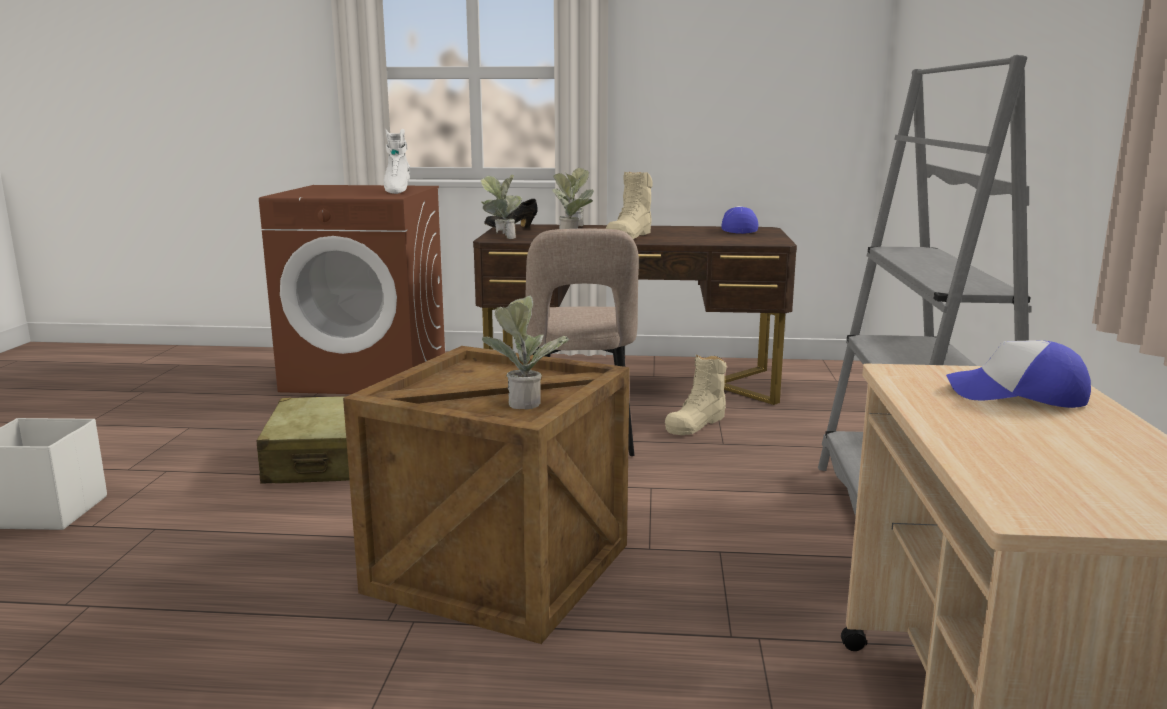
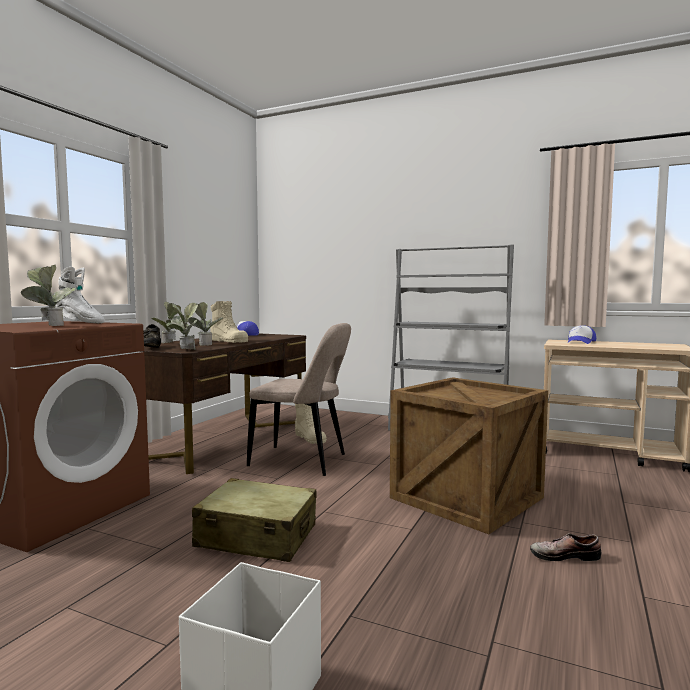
camera: 70 degrees left, 10 degrees down
potted plant [482,296,570,409] -> potted plant moved to [21,265,76,326]
none -> shoe [530,533,601,561]

